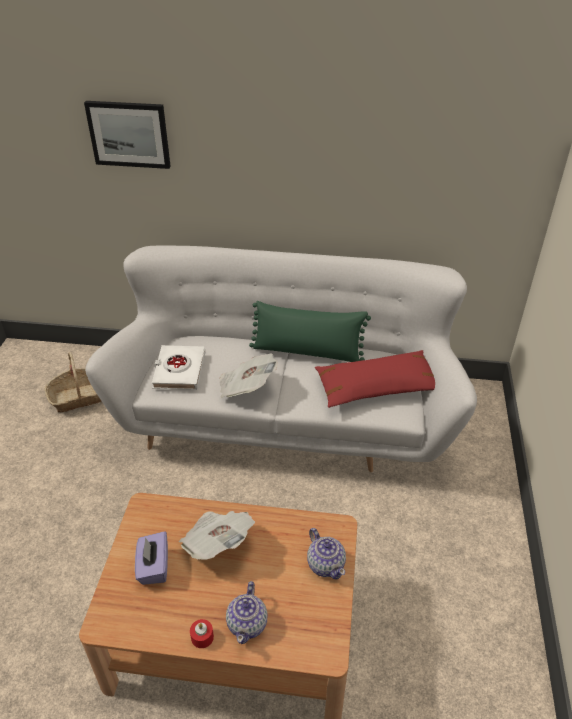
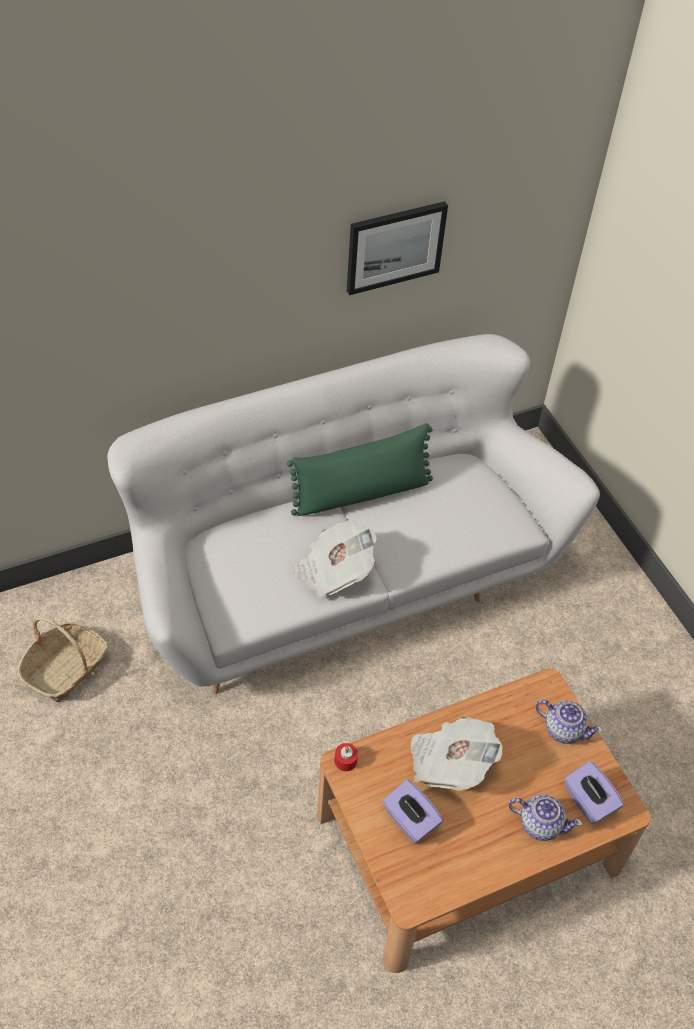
camera: 35 degrees left, 10 degrees up
picture [84,101,171,169] -> picture moved to [347,201,448,295]
white book [152,345,205,390] -> none
red candle [190,619,214,648] -> red candle moved to [334,743,358,771]
teapot [226,581,268,644] -> teapot turned 45 degrees counterclockwise [508,794,582,841]
red pillow [315,350,435,408] -> none
none -> purple tissue box [564,761,624,824]

